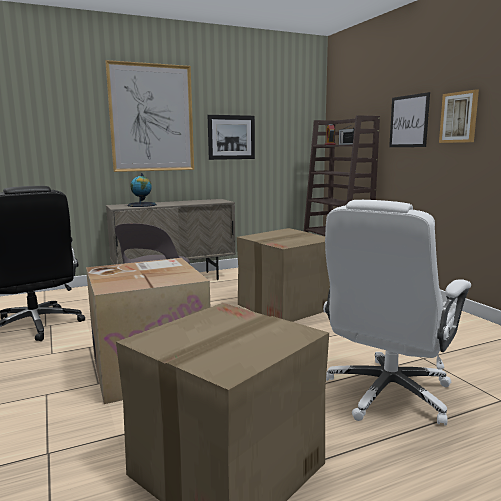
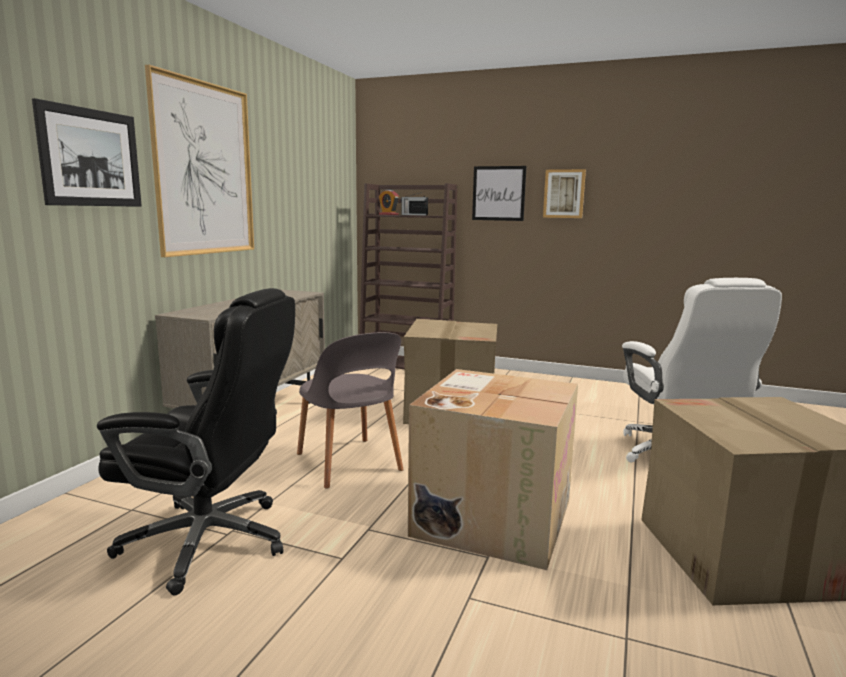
camera: 45 degrees left, 0 degrees up
globe [127,173,157,207] -> none
picture [208,115,255,160] -> picture moved to [32,98,142,207]

